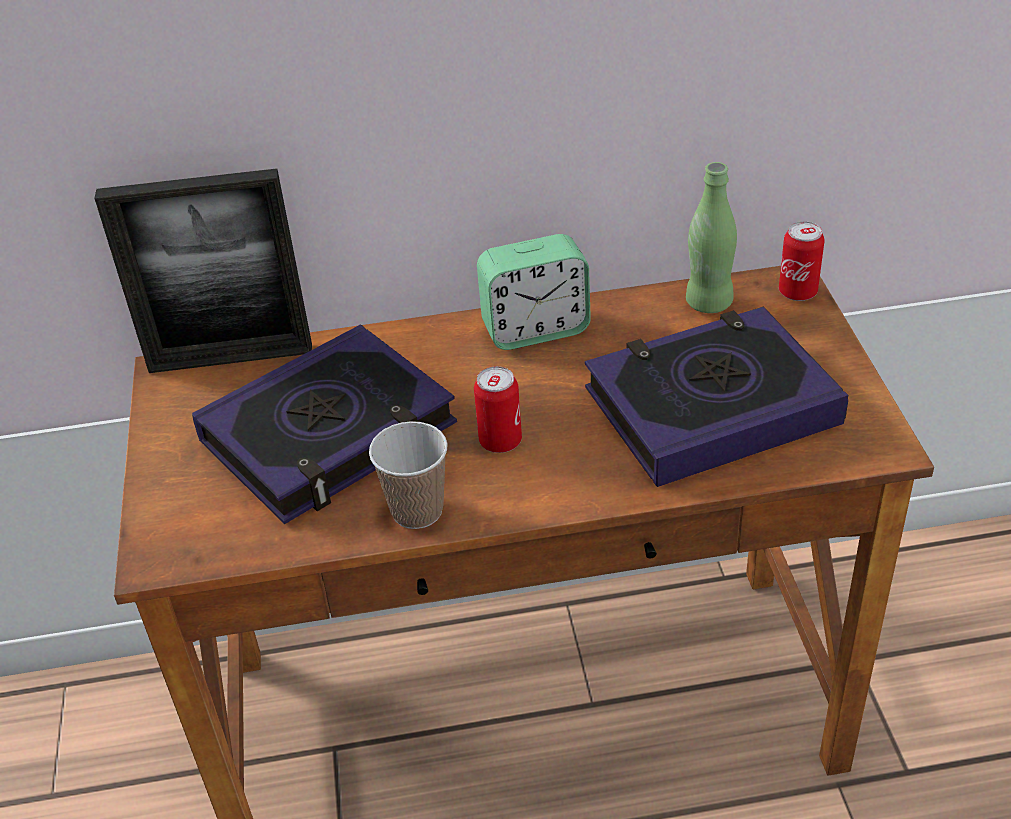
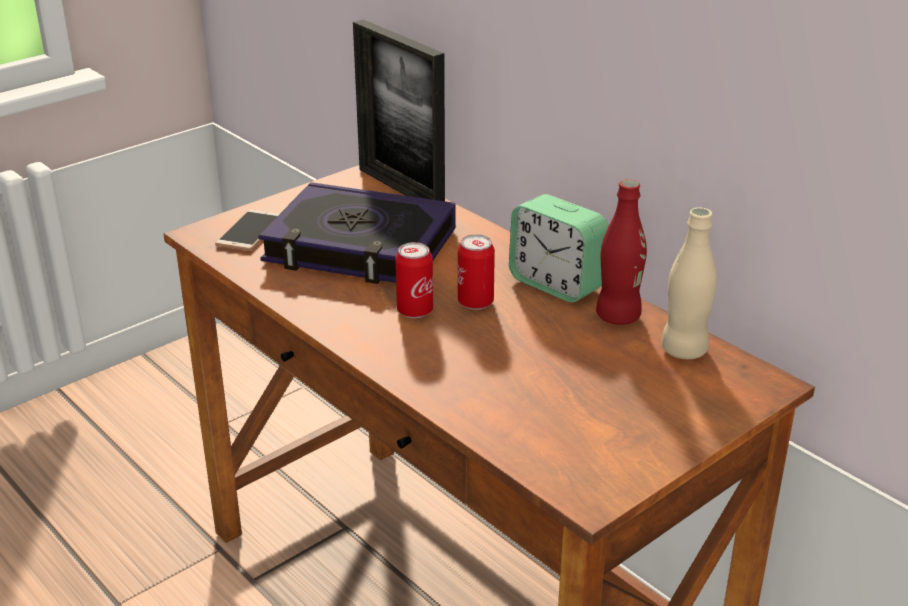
camera: 55 degrees right, 10 degrees down
cup [369,421,448,529] -> none
book [585,306,848,487] -> none
green bottle [686,162,737,313] -> beige bottle [661,207,717,359]
can [779,221,825,301] -> can moved to [458,234,495,310]
none -> phone [215,209,280,251]
none -> red bottle [596,179,647,325]

